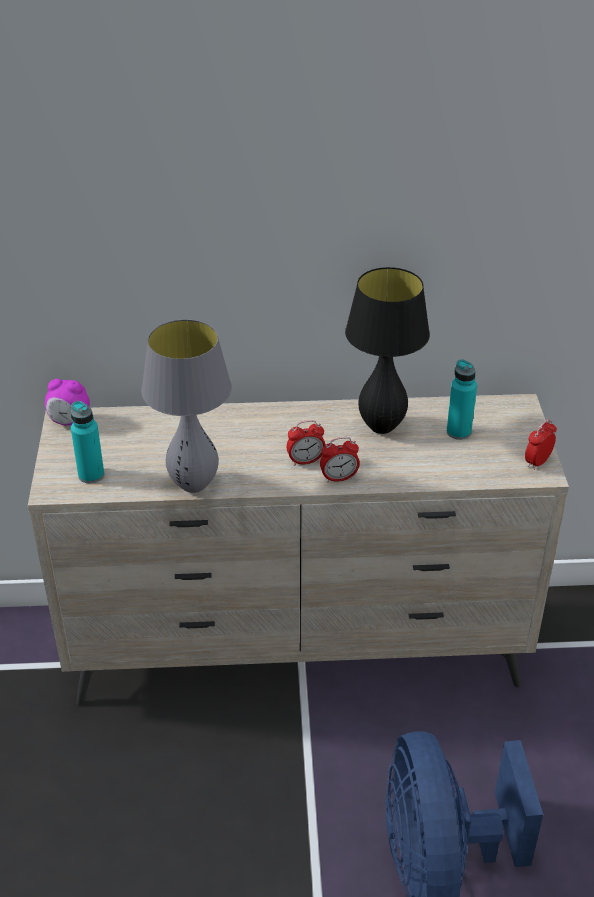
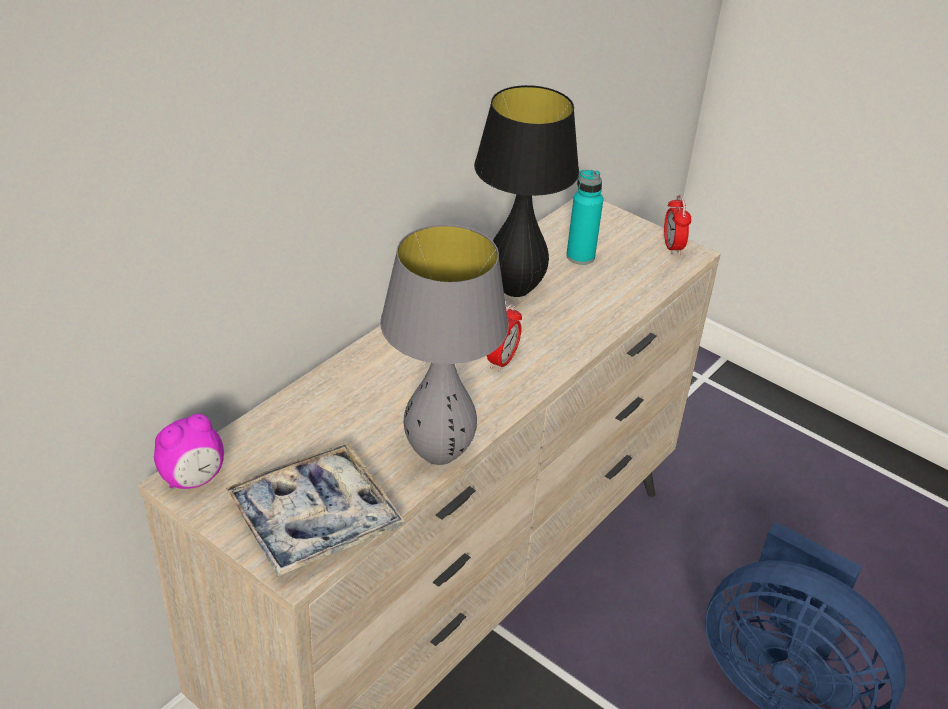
camera: 50 degrees left, 0 degrees up
turquoise bottle [71,401,104,483] -> tray [226,442,404,577]
alarm clock [320,437,360,483] -> none

